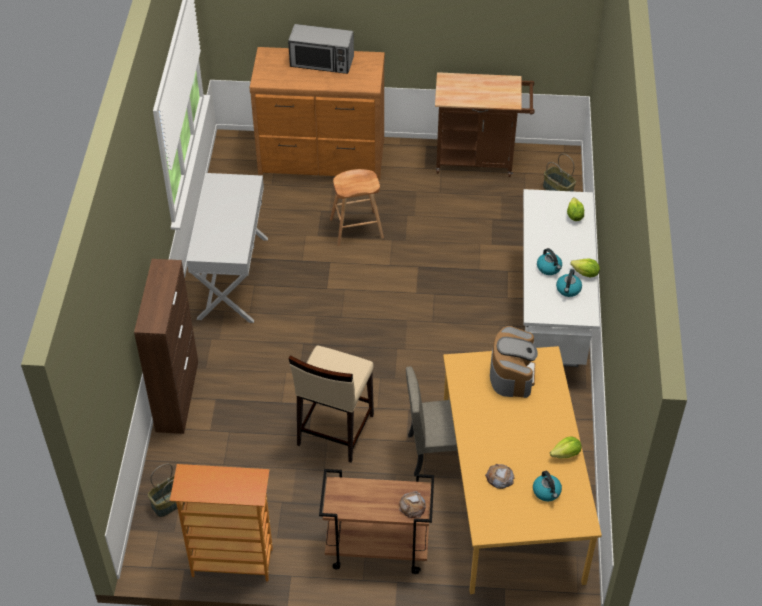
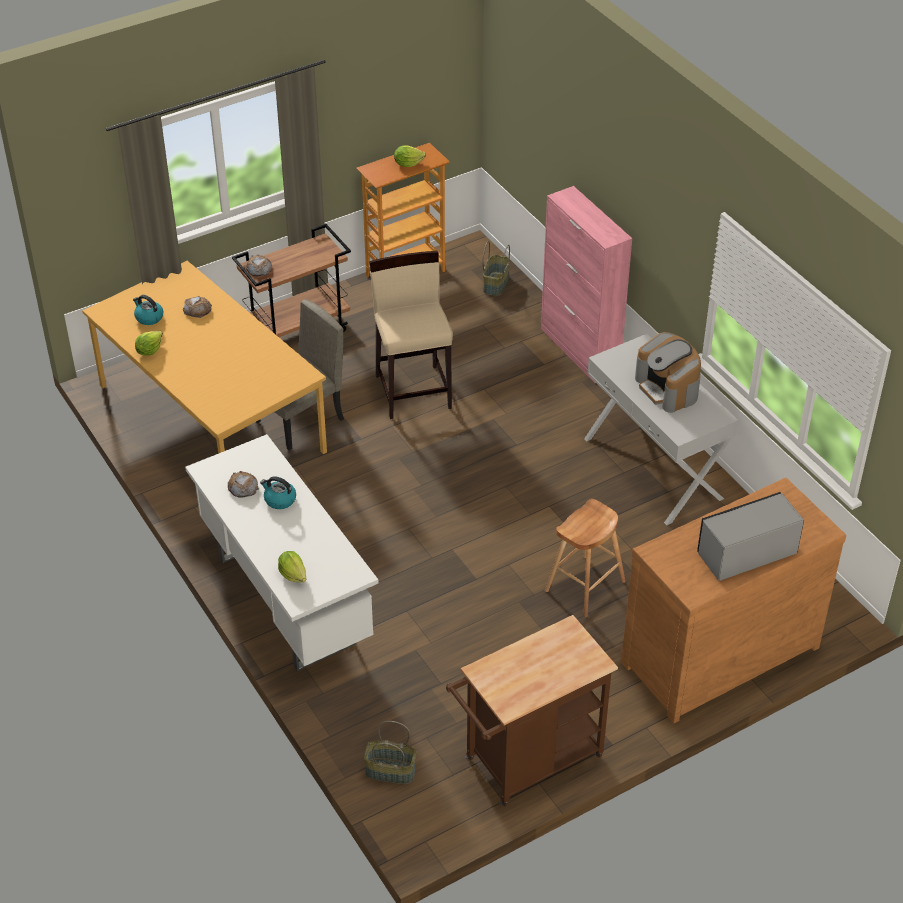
camera: 145 degrees right, 5 degrees down
brown cabinet [134,259,198,434] -> pink cabinet [541,186,632,383]
coffee machine [490,326,538,398] -> coffee machine moved to [635,332,701,413]
kettle [556,269,582,297] -> bread [228,471,259,498]
lettuce [570,258,600,278] -> lettuce moved to [394,146,426,167]

